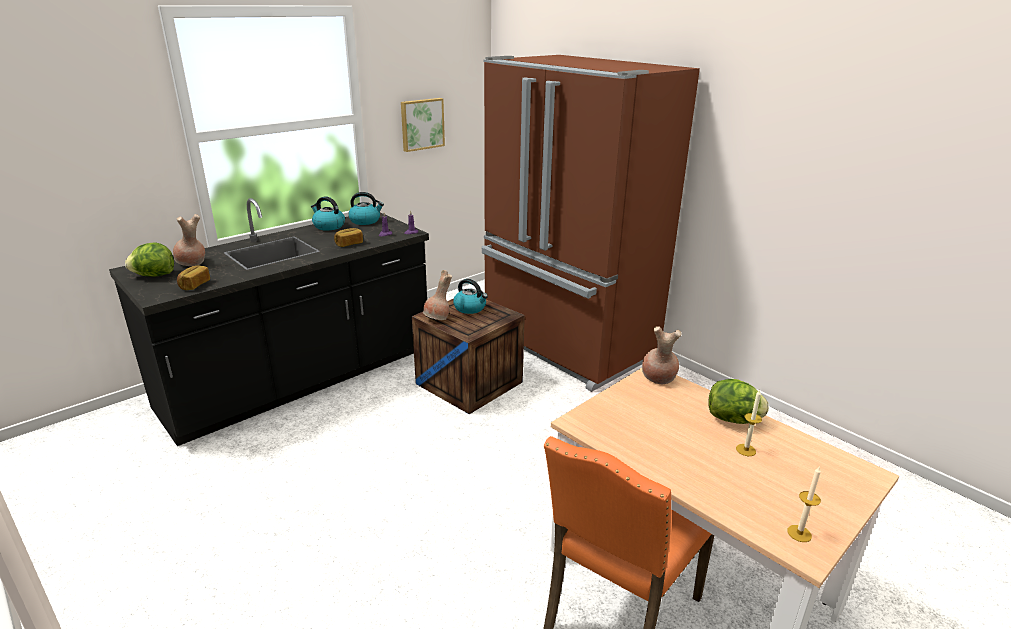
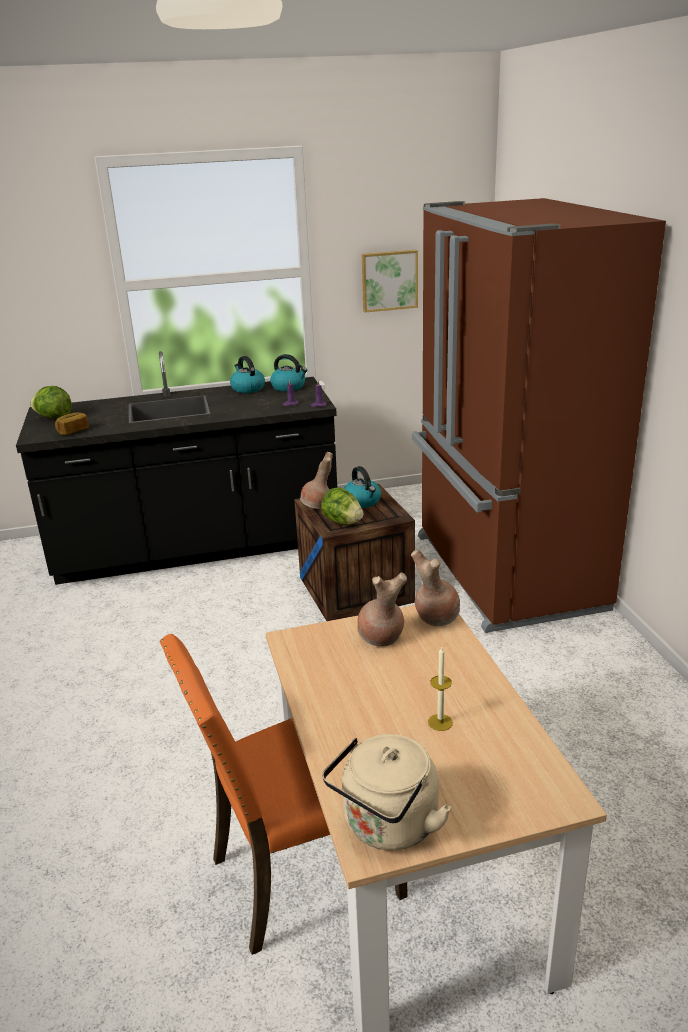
camera: 30 degrees right, 0 degrees up
brown vase [173,214,205,266] -> brown vase moved to [357,572,407,647]
bread [334,228,363,247] -> none
lettuce [708,379,769,424] -> lettuce moved to [321,488,364,525]
candle [787,467,821,542] -> beige kettle [322,734,451,851]

